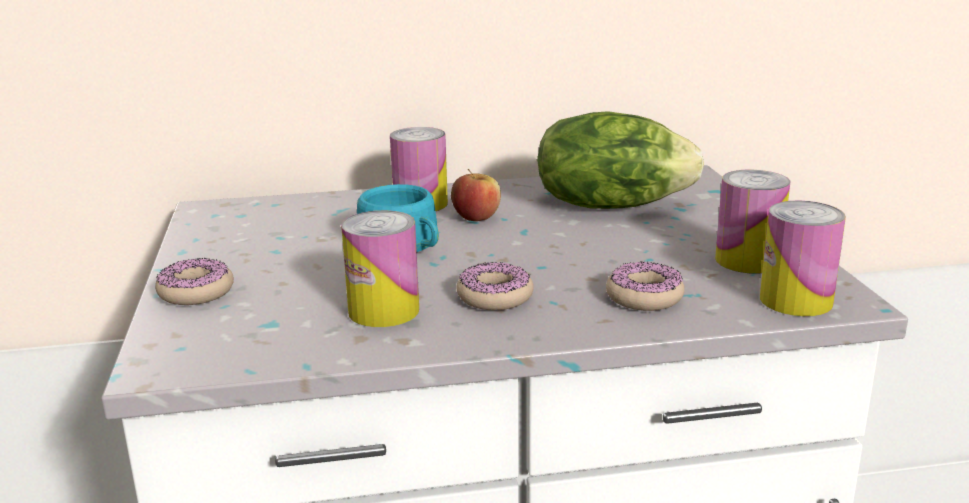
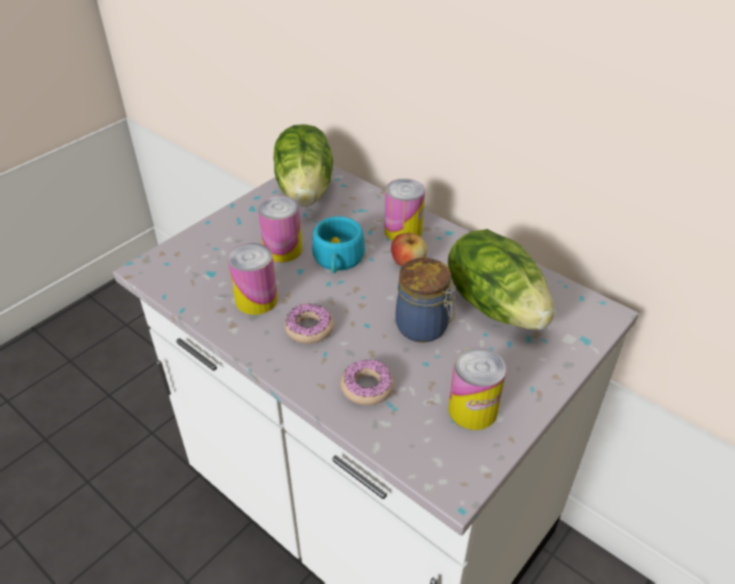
camera: 50 degrees right, 20 degrees up
donut [155,258,234,305] -> none
can [760,201,846,316] -> can moved to [258,196,302,262]
none -> lettuce [273,124,333,207]
none -> jar [395,258,456,343]

